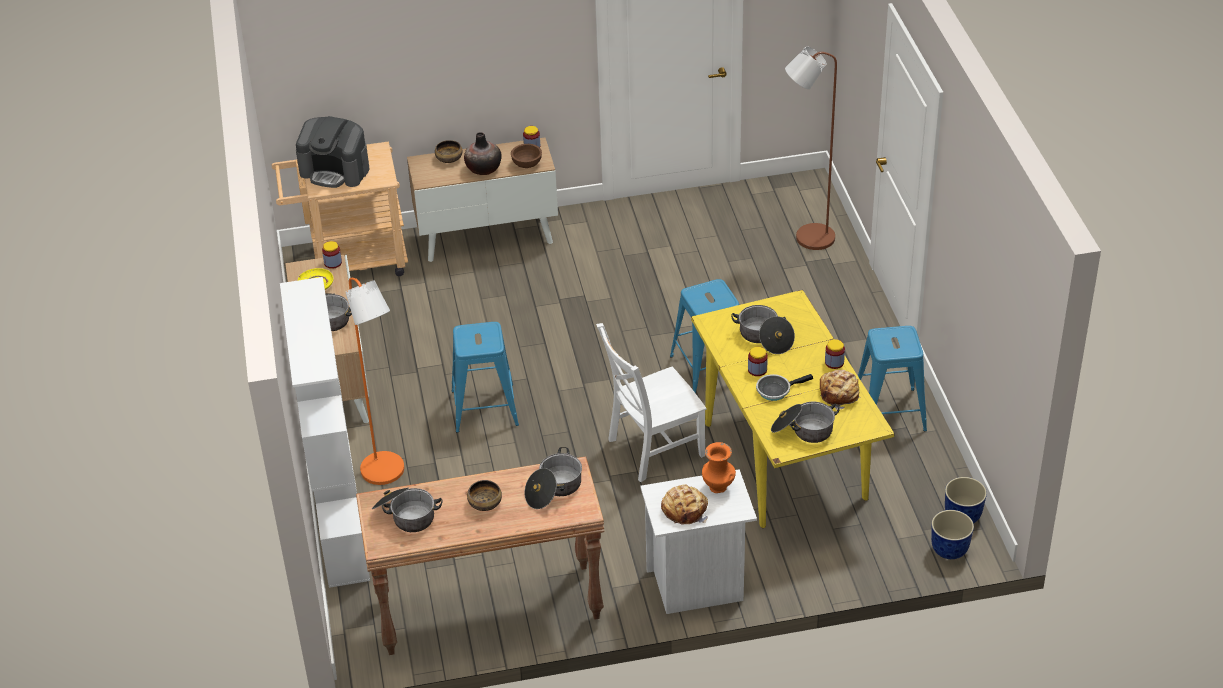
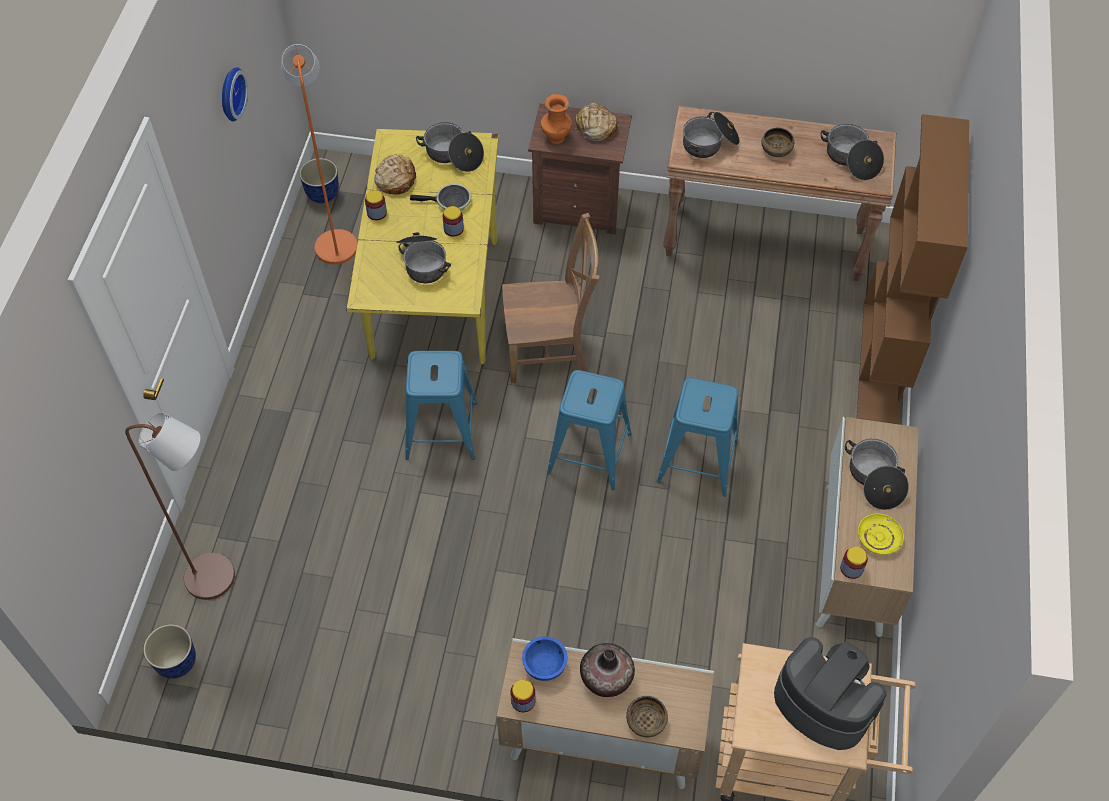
camera: 160 degrees left, 15 degrees up
white bookcase [280,277,370,588] -> brown bookcase [857,114,969,424]
orange floor lamp [346,278,404,485] -> orange floor lamp moved to [281,44,357,265]
brown bowl [511,144,542,168] -> blue bowl [522,636,567,681]
white chair [596,323,707,482] -> brown chair [502,213,600,383]
white nightstand [640,469,757,614] -> brown nightstand [528,104,632,235]
blue stool [858,326,927,432] -> blue stool moved to [547,370,632,490]
planter [931,510,974,559] -> planter moved to [143,624,196,679]
none -> wall clock [222,67,248,122]

